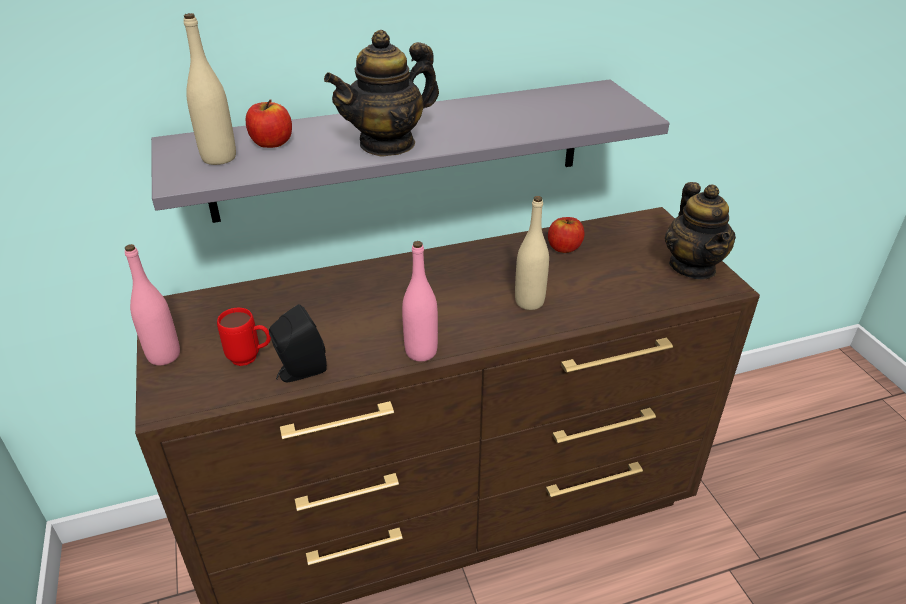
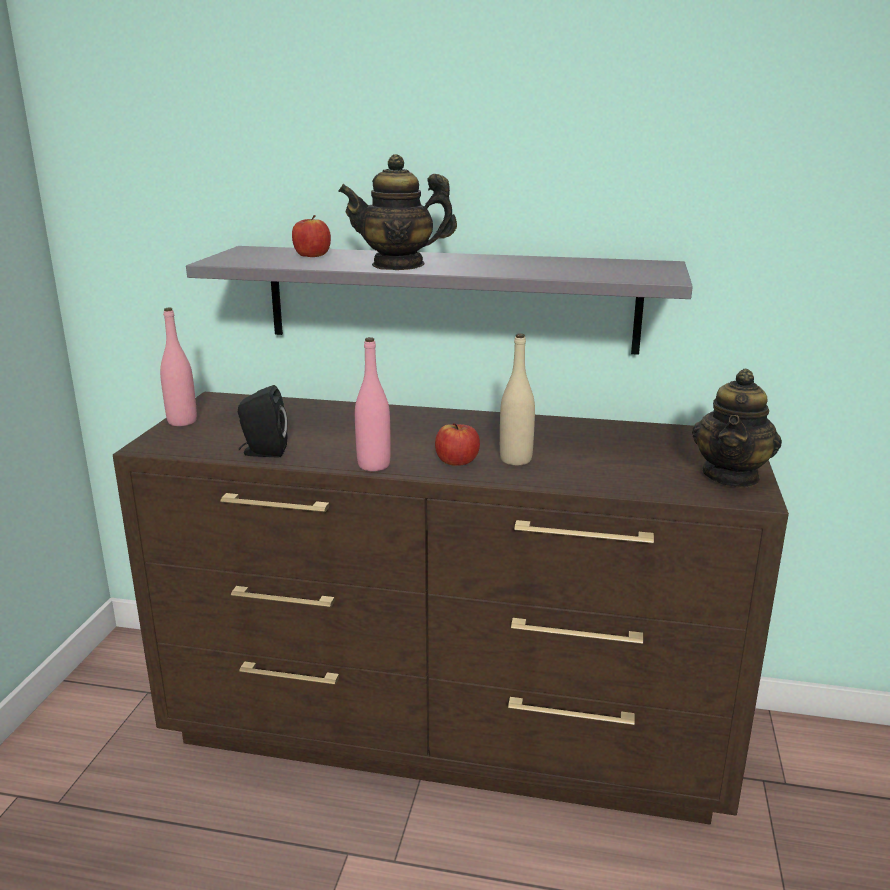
camera: 30 degrees right, 15 degrees down
beige bottle [184,13,236,165] -> none
red mug [217,308,271,366] -> none
apple [548,217,585,253] -> apple moved to [435,423,480,466]

